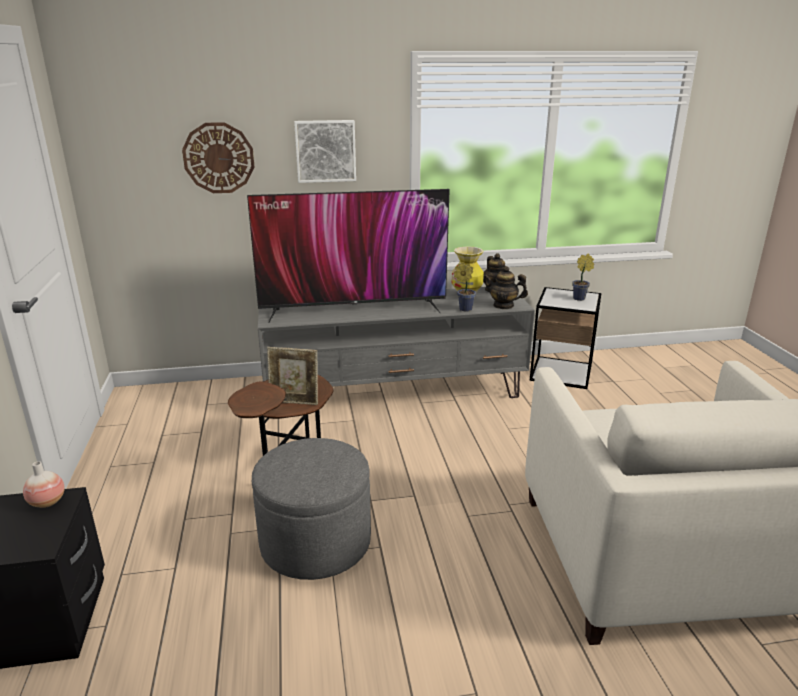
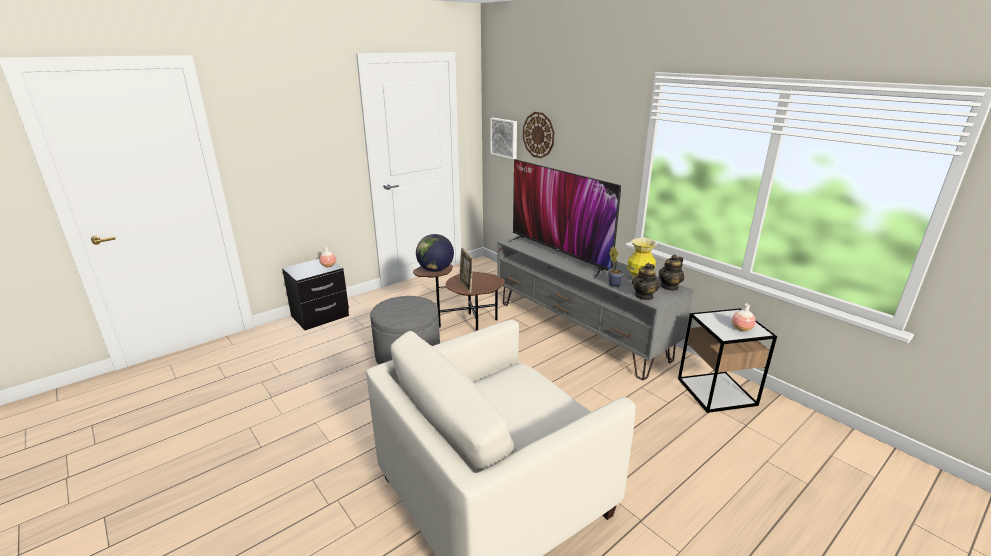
camera: 60 degrees right, 0 degrees up
picture [294,120,356,183] -> picture moved to [490,118,517,159]
teapot [483,266,528,309] -> teapot turned 135 degrees counterclockwise [632,263,659,300]
potted plant [572,253,594,301] -> vase [732,303,756,331]
none -> globe [416,234,454,272]

